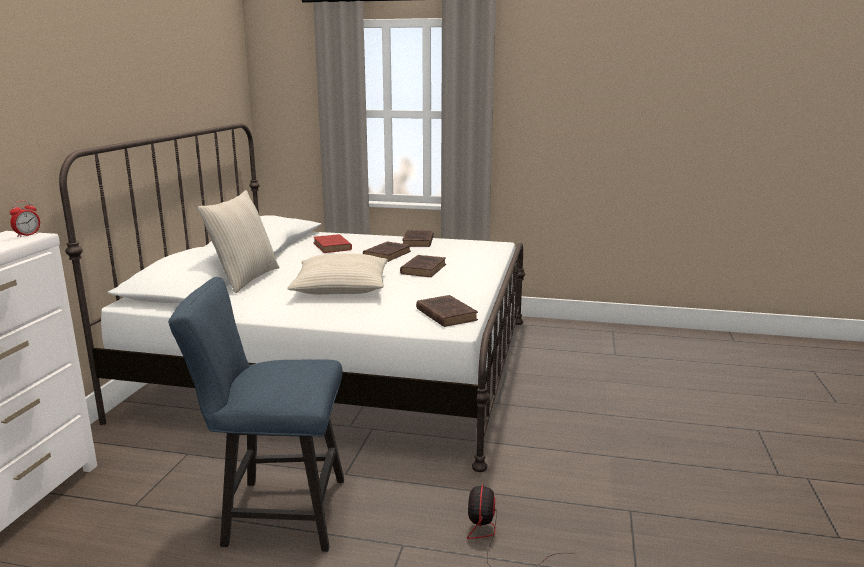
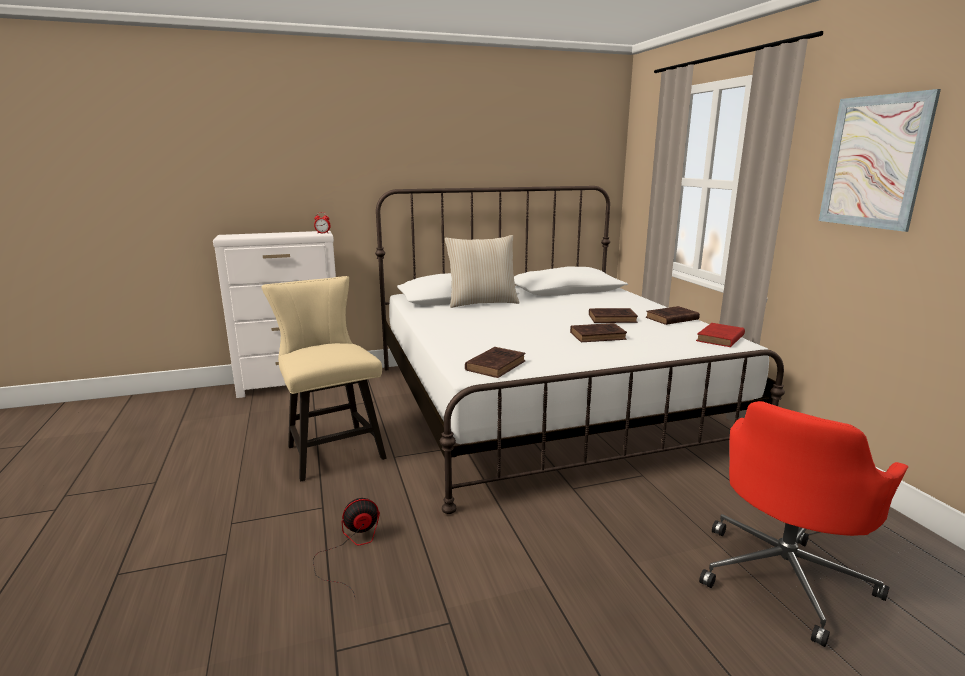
camera: 60 degrees right, 0 degrees up
blue chair [168,277,344,552] -> beige chair [262,276,387,481]
beige pillow [287,254,388,295] -> none
red book [313,234,352,253] -> red book moved to [696,323,745,347]
none -> red office chair [699,401,908,647]
none -> picture [819,89,941,232]

